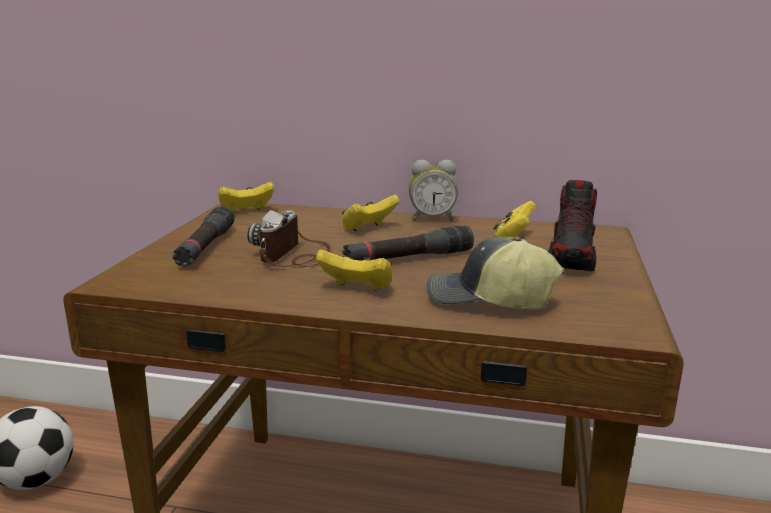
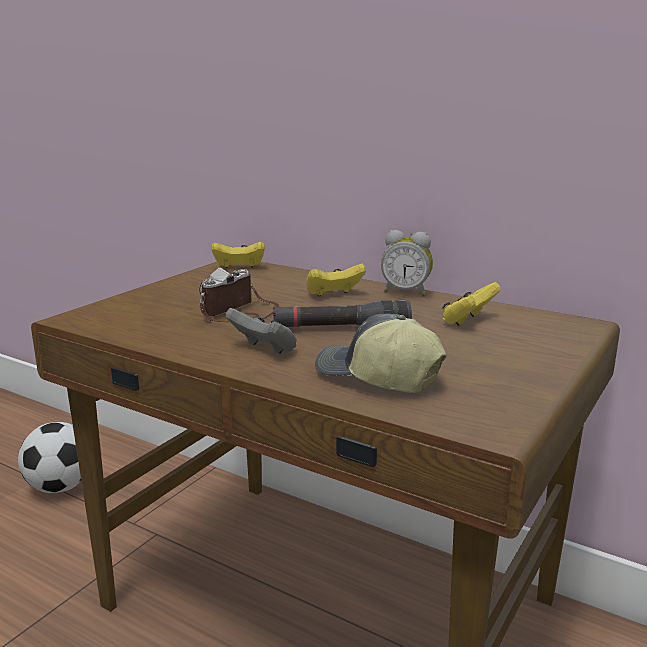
camera: 20 degrees right, 0 degrees up
black flashlight [173,206,235,267] -> none
yellow game controller [316,249,392,291] -> grey game controller [226,308,297,354]
shoe [548,180,597,271] -> none

